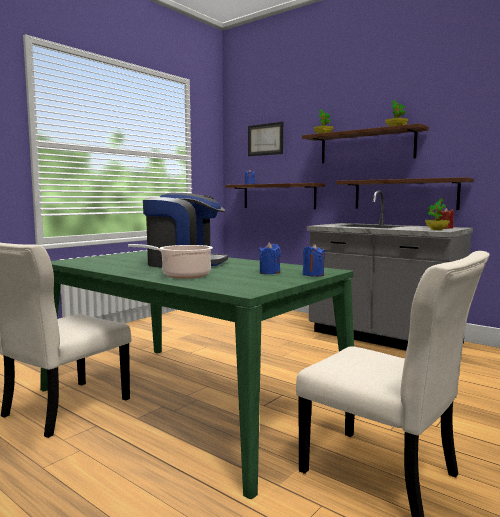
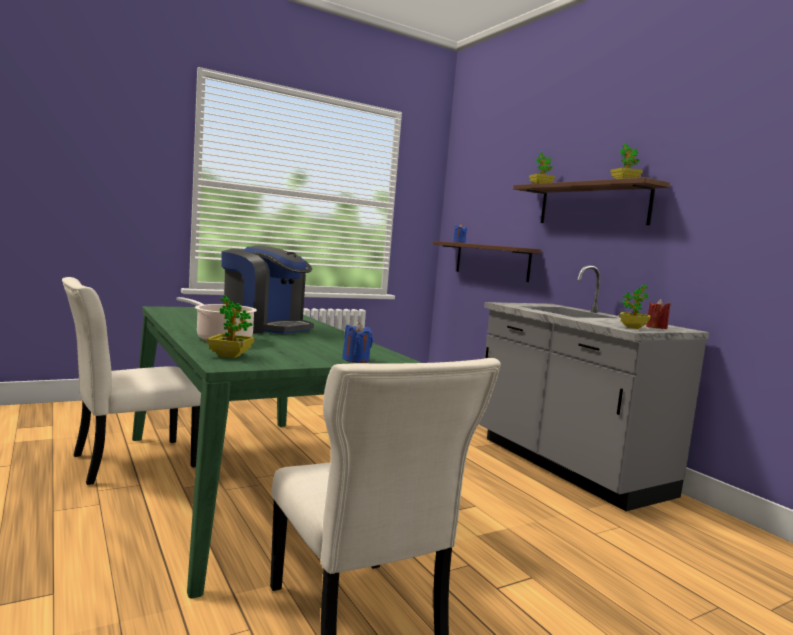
camera: 20 degrees right, 0 degrees up
picture [248,122,283,156] -> none
blue candle [259,242,281,274] -> none
brown shelf [336,177,474,210] -> none
none -> potted plant [207,296,254,358]

